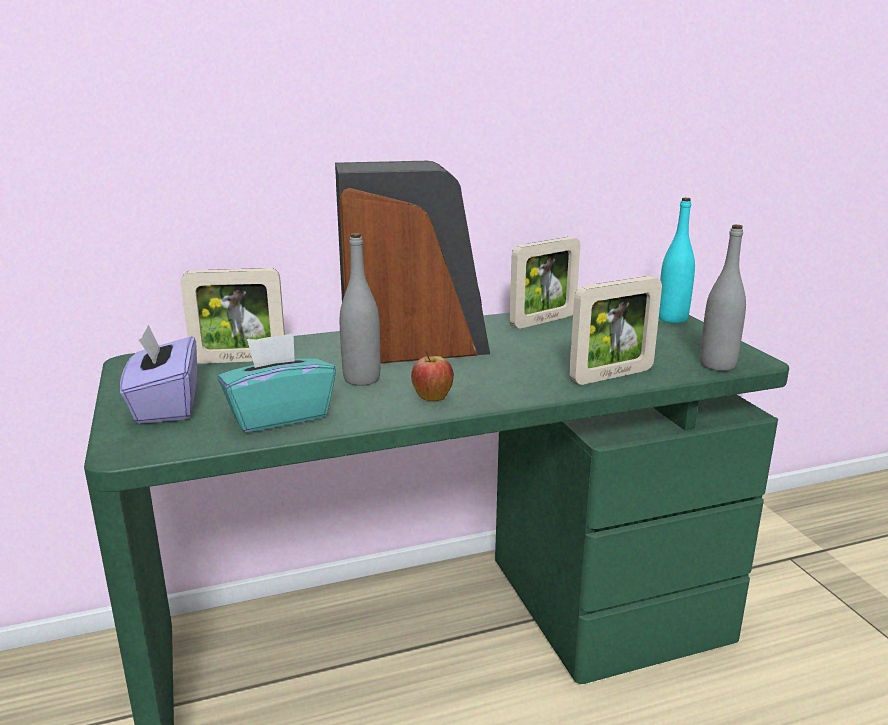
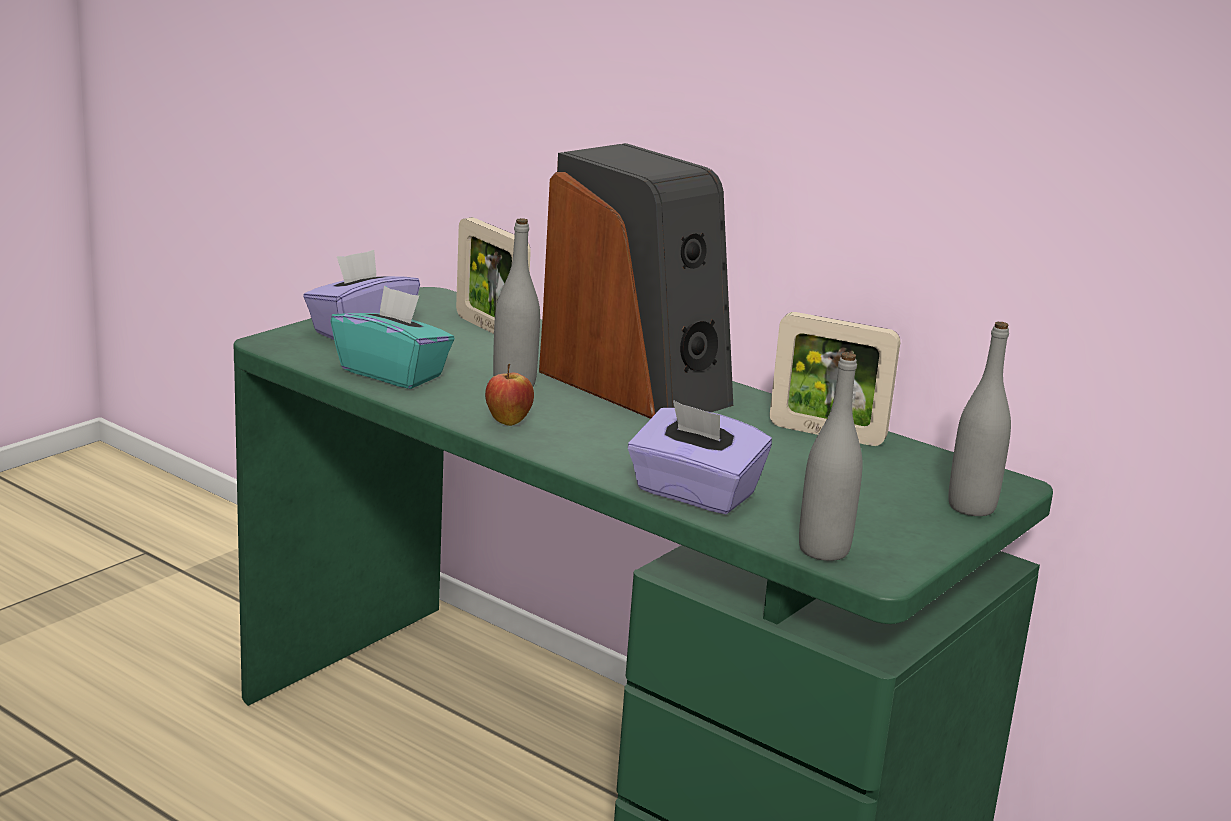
camera: 55 degrees right, 0 degrees up
picture frame [569,276,662,385] -> purple tissue box [628,400,772,515]
turquoise bottle [659,198,695,323] -> grey bottle [948,322,1011,516]

